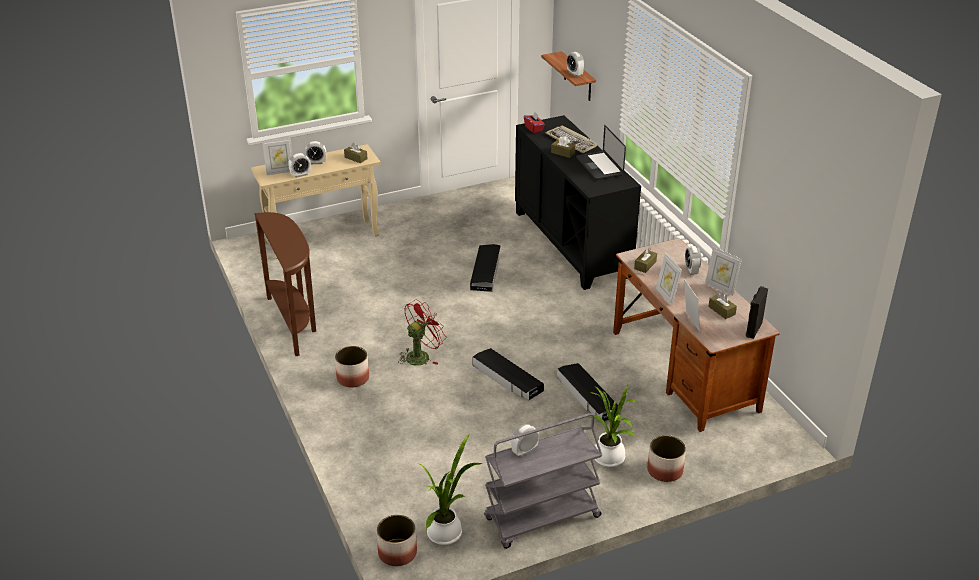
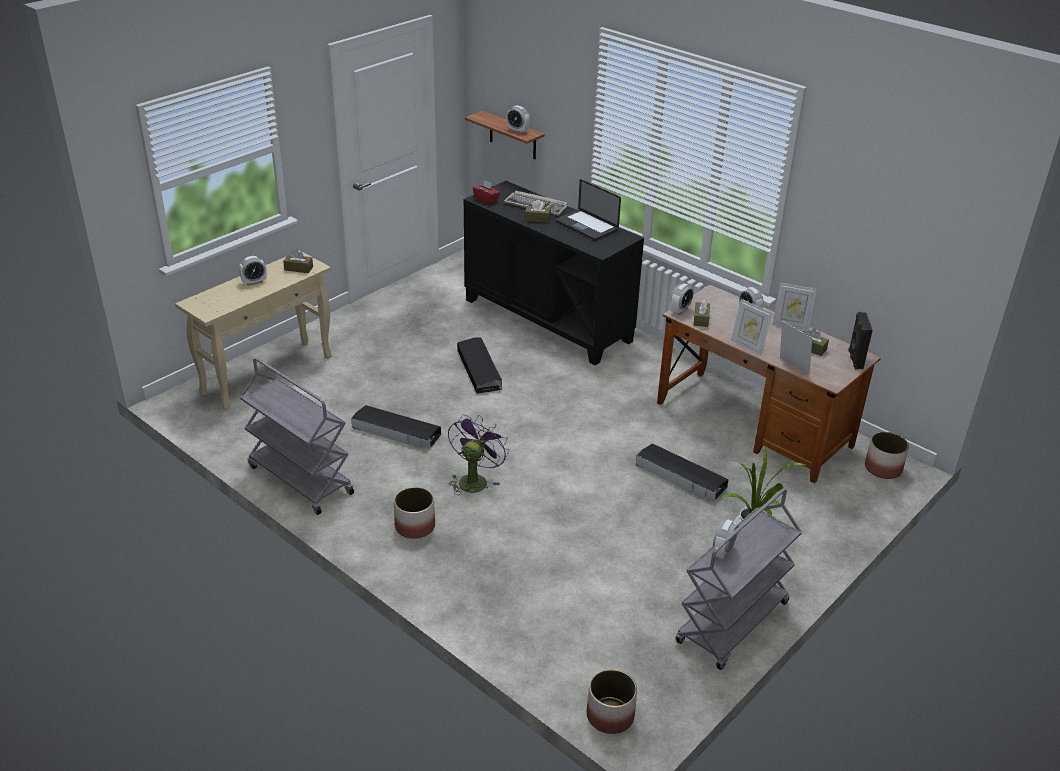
camera: 25 degrees left, 0 degrees up
brown console table [254,212,316,356] -> grey cart [240,358,354,515]
picture frame [262,138,293,175] -> none
alarm clock [288,153,311,178] -> alarm clock moved to [671,284,694,315]
red fan [398,299,447,366] -> purple fan [448,415,509,495]
potted plant [420,434,482,545] -> none
black storage box [472,348,544,400] -> black storage box moved to [351,405,441,448]
planter [647,435,686,482] -> planter moved to [865,432,909,479]

